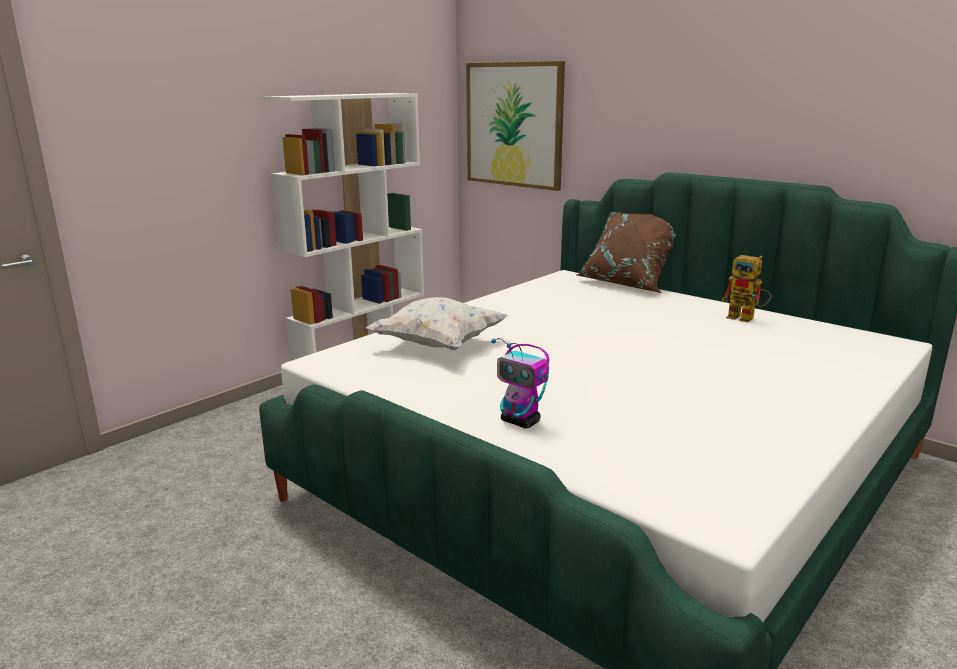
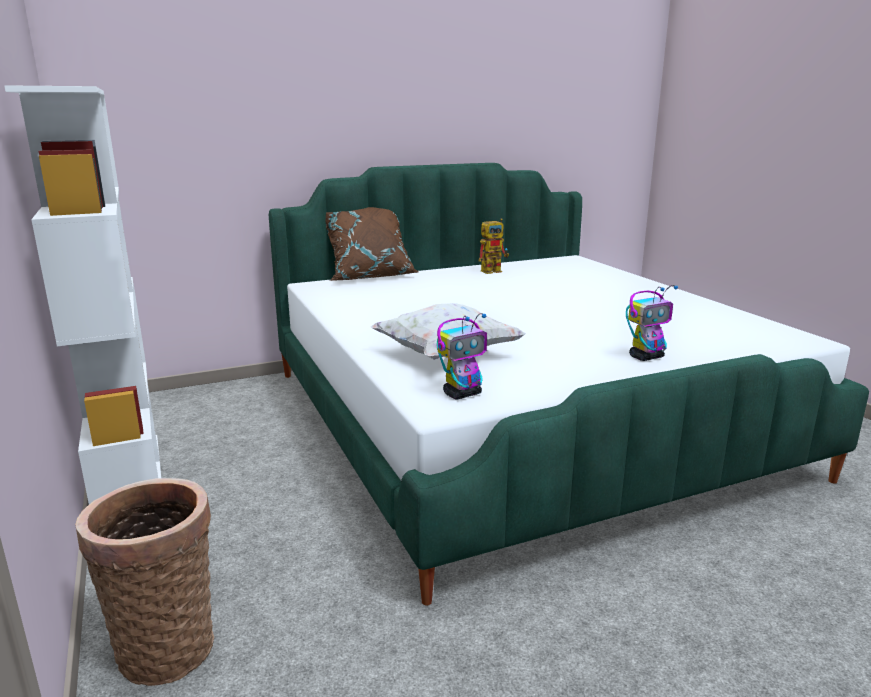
camera: 65 degrees left, 0 degrees up
picture [466,61,565,191] -> none
none -> basket [75,478,214,686]
none -> toy robot [437,313,487,400]

